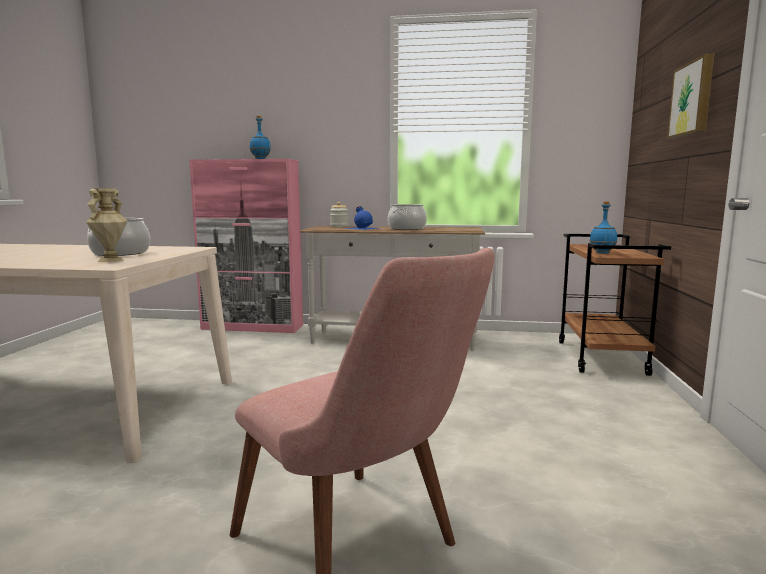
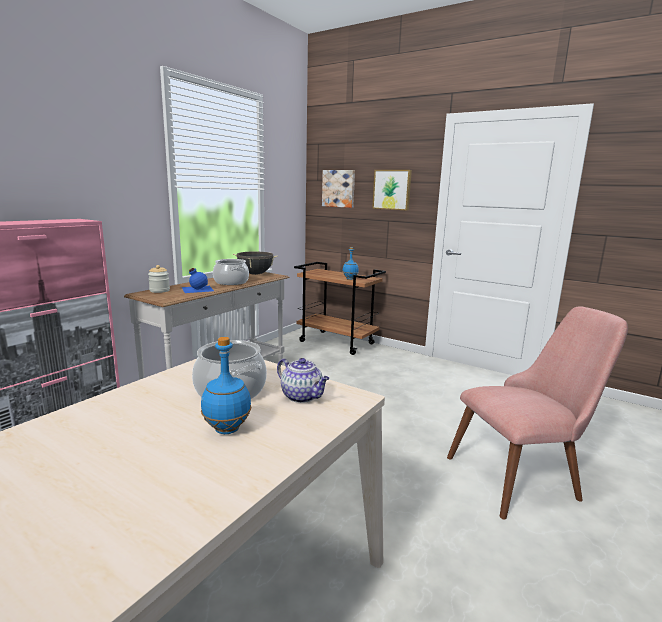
camera: 65 degrees left, 5 degrees up
beige vase [86,188,128,262] -> teapot [277,358,330,403]
blue bottle [250,116,271,159] -> blue bottle moved to [201,337,252,434]
none -> black cooking pot [233,252,277,275]
none -> picture [322,170,355,208]

